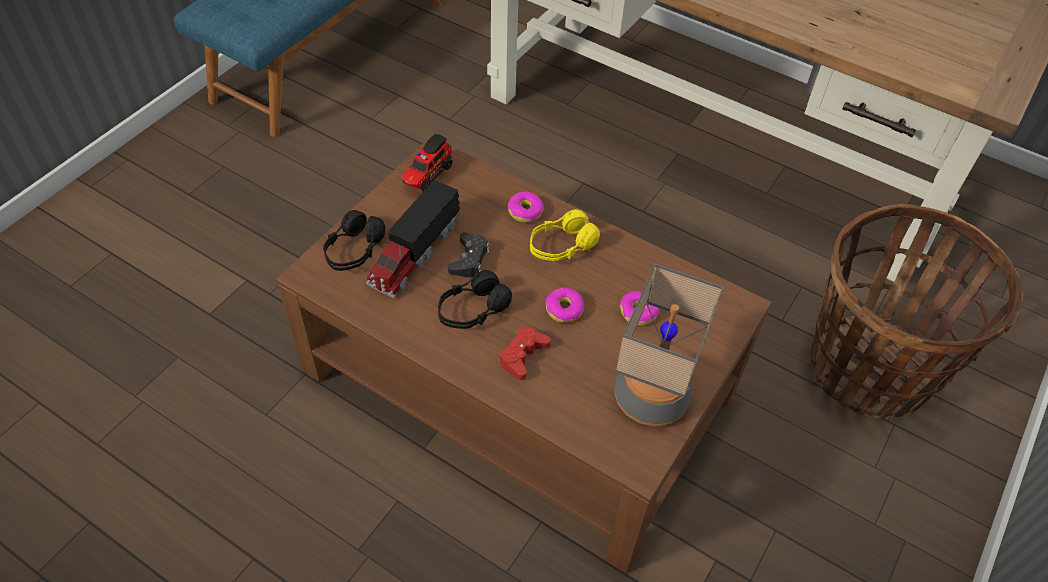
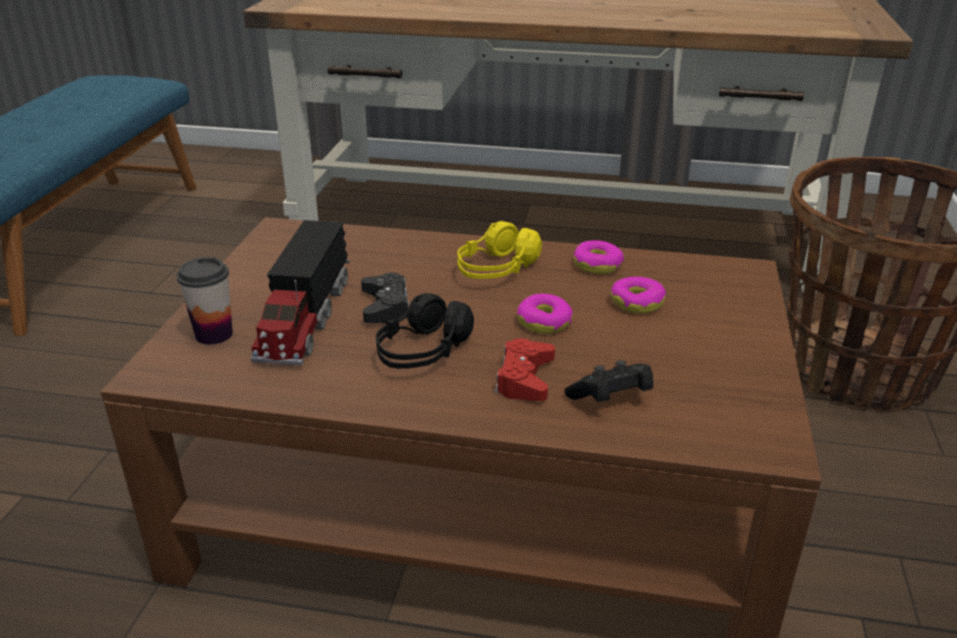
camera: 20 degrees left, 20 degrees down
black headphones [323,210,385,271] -> cup [176,257,233,345]
toy truck [401,134,452,191] -> none
donut [508,191,544,222] -> donut moved to [573,240,624,274]
table lamp [614,264,723,426] -> none
none -> black game controller [564,360,653,402]

